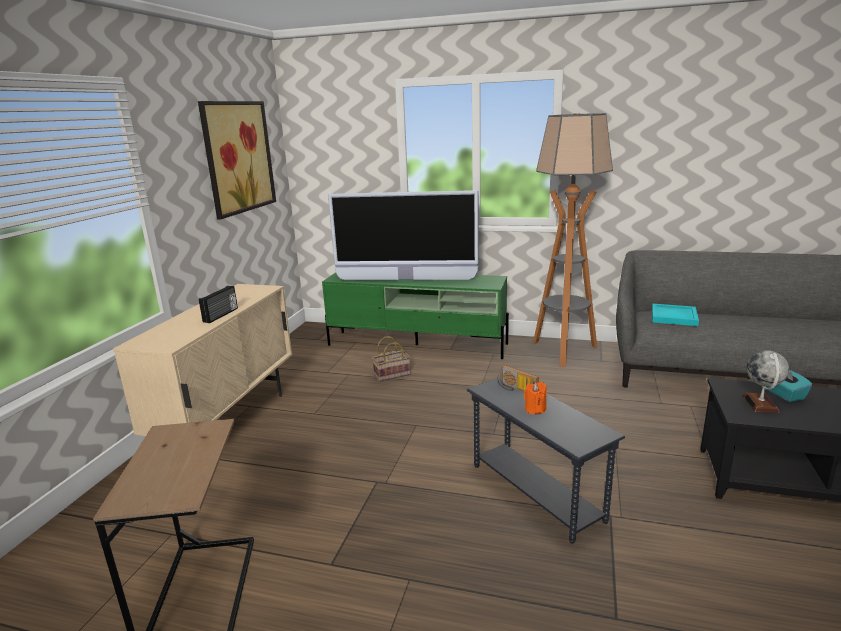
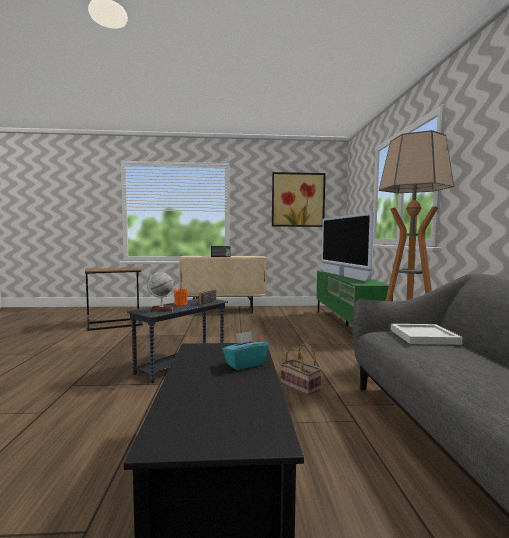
camera: 70 degrees right, 15 degrees down
basket [372,336,410,382] -> basket moved to [280,343,322,396]
turquoise tray [652,304,699,326] -> white tray [391,324,463,345]
globe [742,350,789,413] -> globe moved to [147,271,173,312]

